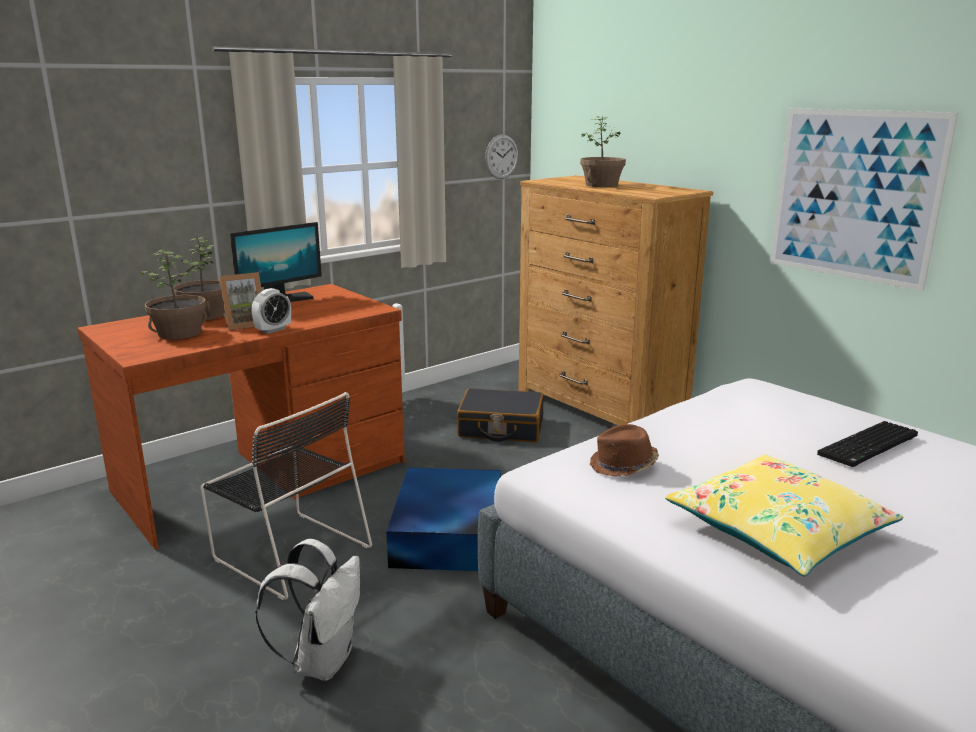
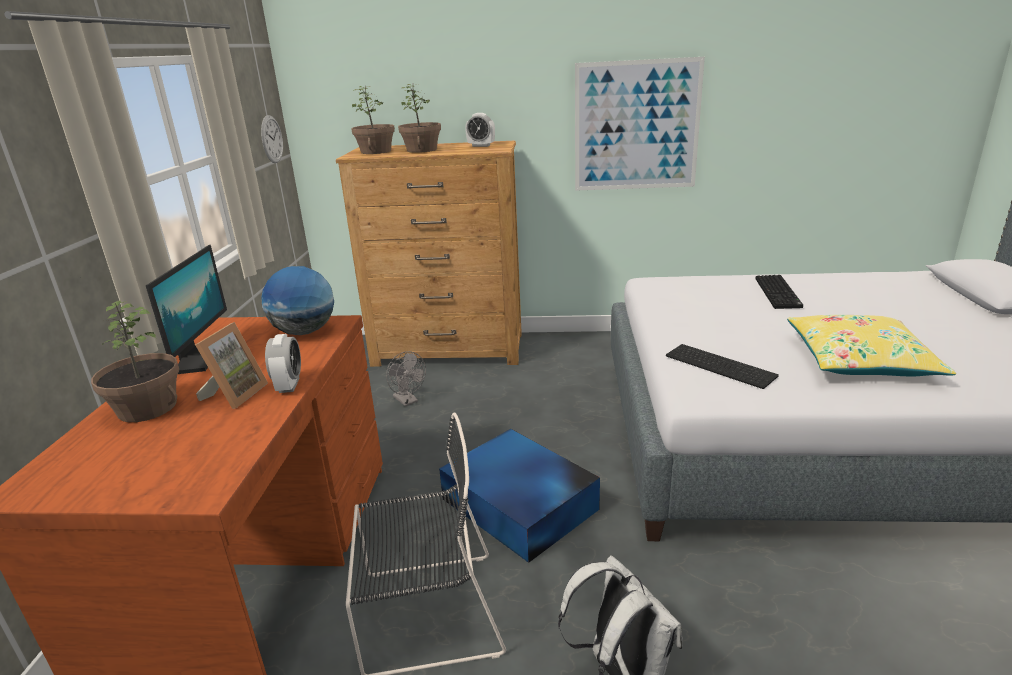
camera: 45 degrees left, 5 degrees up
potted plant [141,249,207,340] -> potted plant moved to [351,86,395,154]
black suitcase [457,388,544,442] -> grey fan [386,351,426,406]
brown hat [590,424,659,477] -> keyboard [666,344,779,389]
none -> globe [261,266,334,335]
none -> alarm clock [465,113,495,147]

